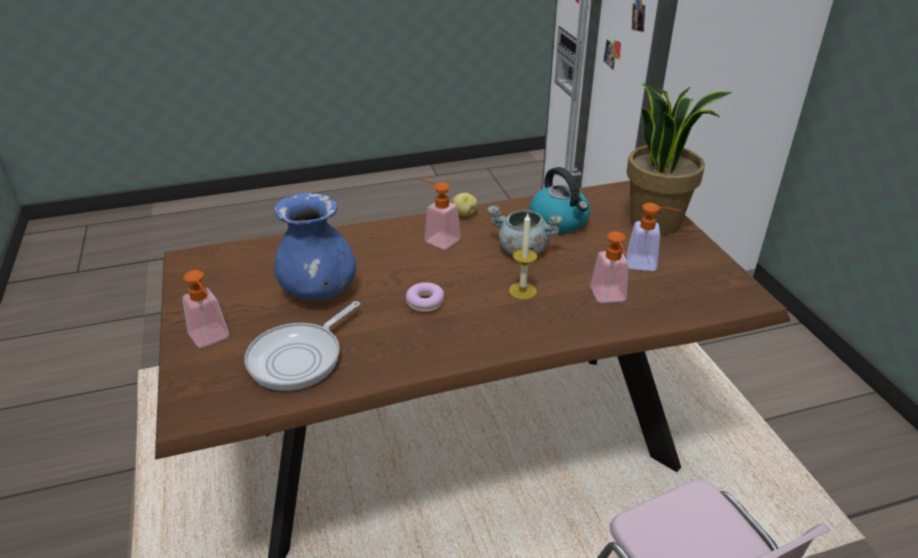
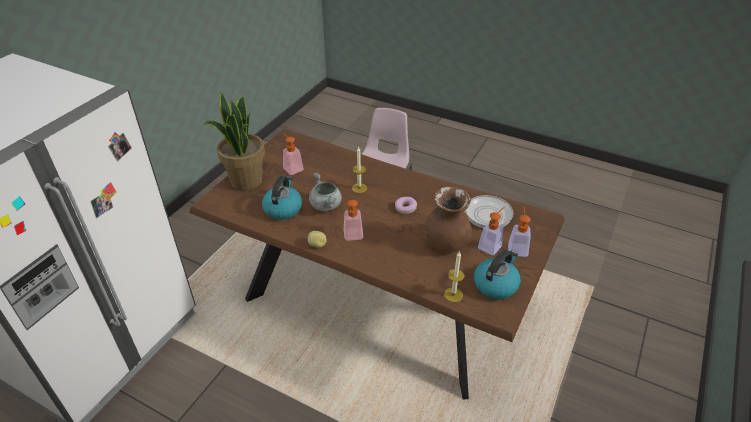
camera: 135 degrees left, 5 degrees up
blue vase [274,192,356,300] -> brown vase [424,187,472,252]
soap dispenser [590,231,629,303] -> soap dispenser moved to [478,207,505,255]
none -> candle [444,252,464,302]
none -> kettle [474,250,521,299]

